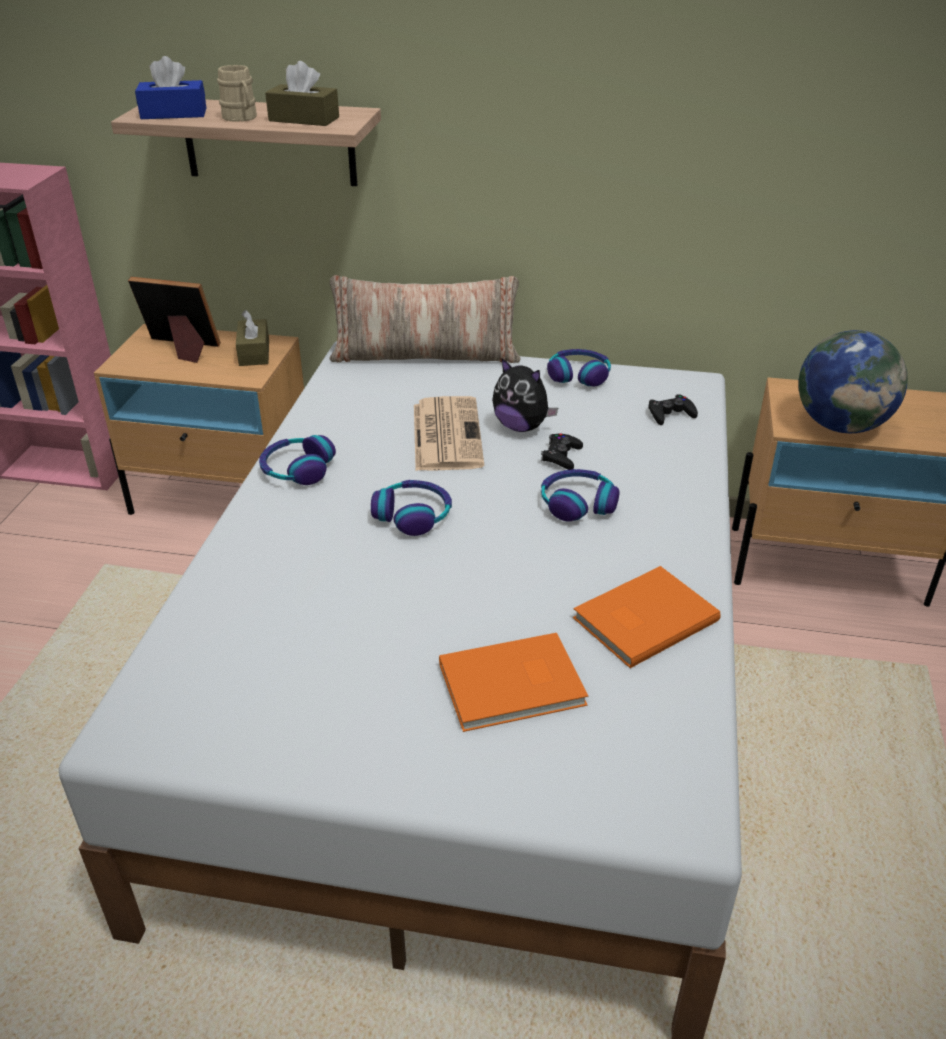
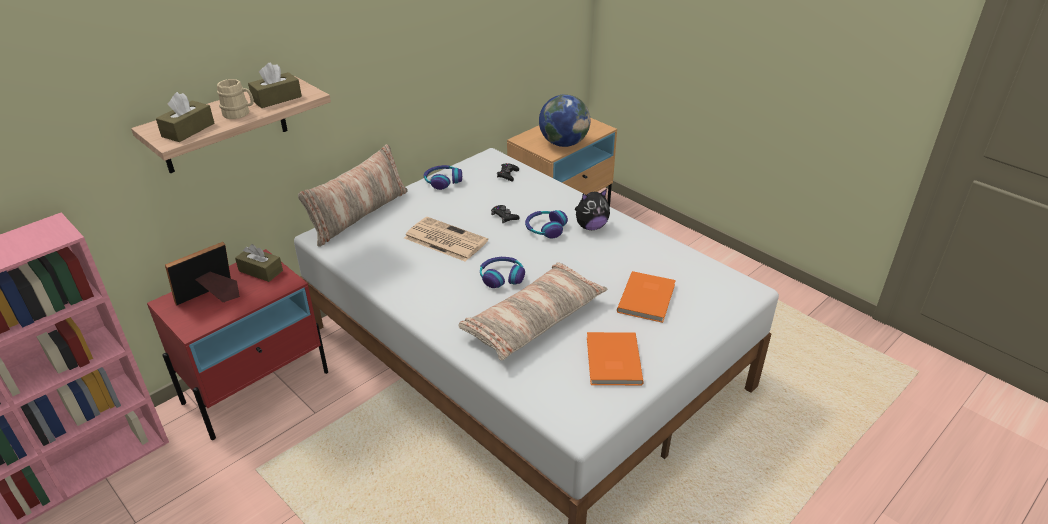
camera: 55 degrees left, 0 degrees up
beige nightstand [94,324,304,515] -> red nightstand [147,249,328,440]
blue tissue box [135,56,206,119] -> brown tissue box [156,92,214,142]
headphones [259,435,336,485] -> none
plush toy [492,358,558,432] -> plush toy moved to [575,189,610,230]
orange book [573,566,721,668] -> orange book moved to [587,332,644,385]
none -> pillow [458,262,607,360]

